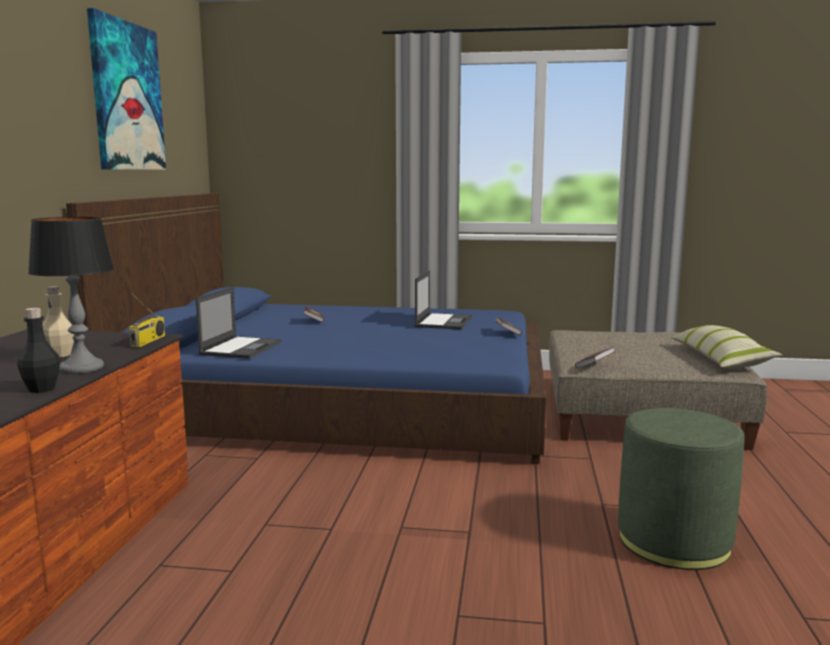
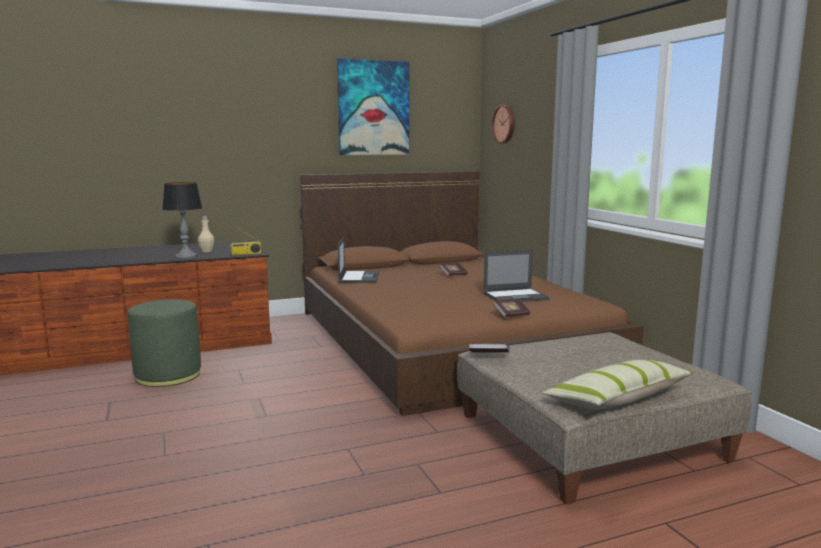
camera: 60 degrees right, 0 degrees up
black bottle [17,308,60,393] -> none
blue bed [66,193,546,464] -> brown bed [300,171,644,416]
laptop [196,287,281,359] -> laptop turned 75 degrees counterclockwise [338,237,379,283]
green ottoman [618,408,745,570] -> green ottoman moved to [128,299,201,387]
none -> wall clock [492,105,515,144]

